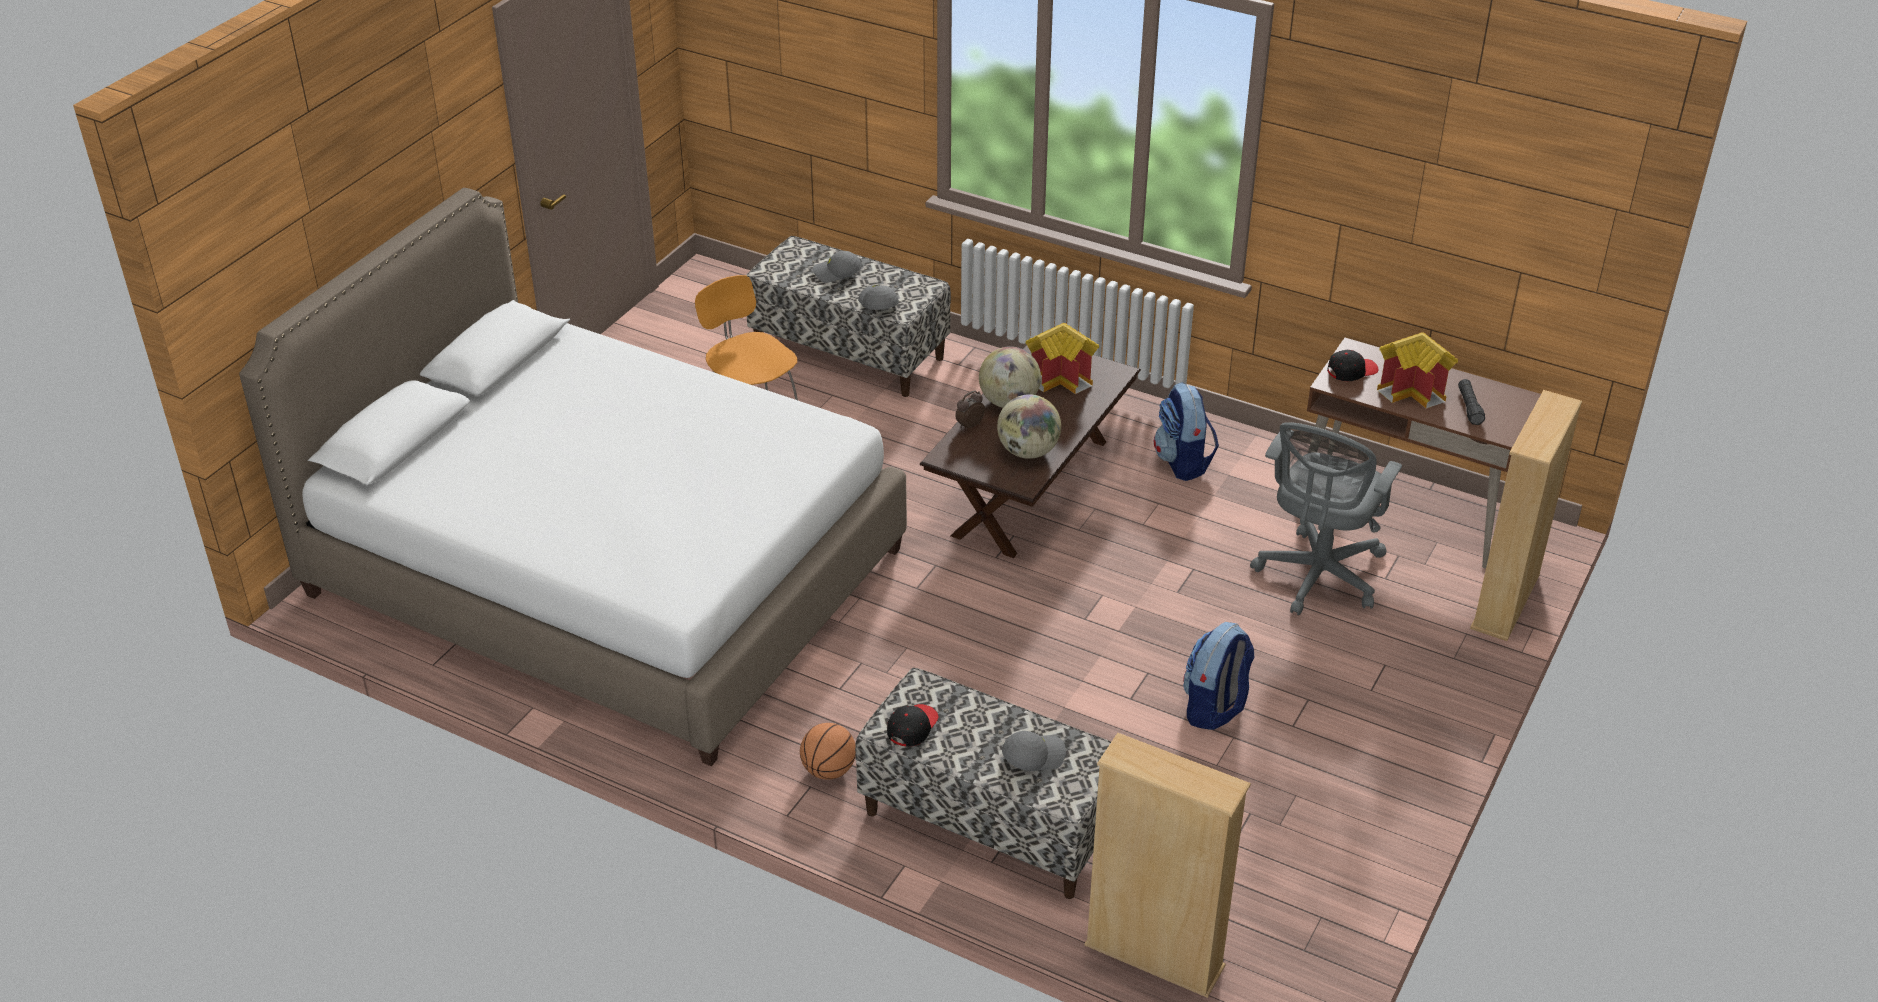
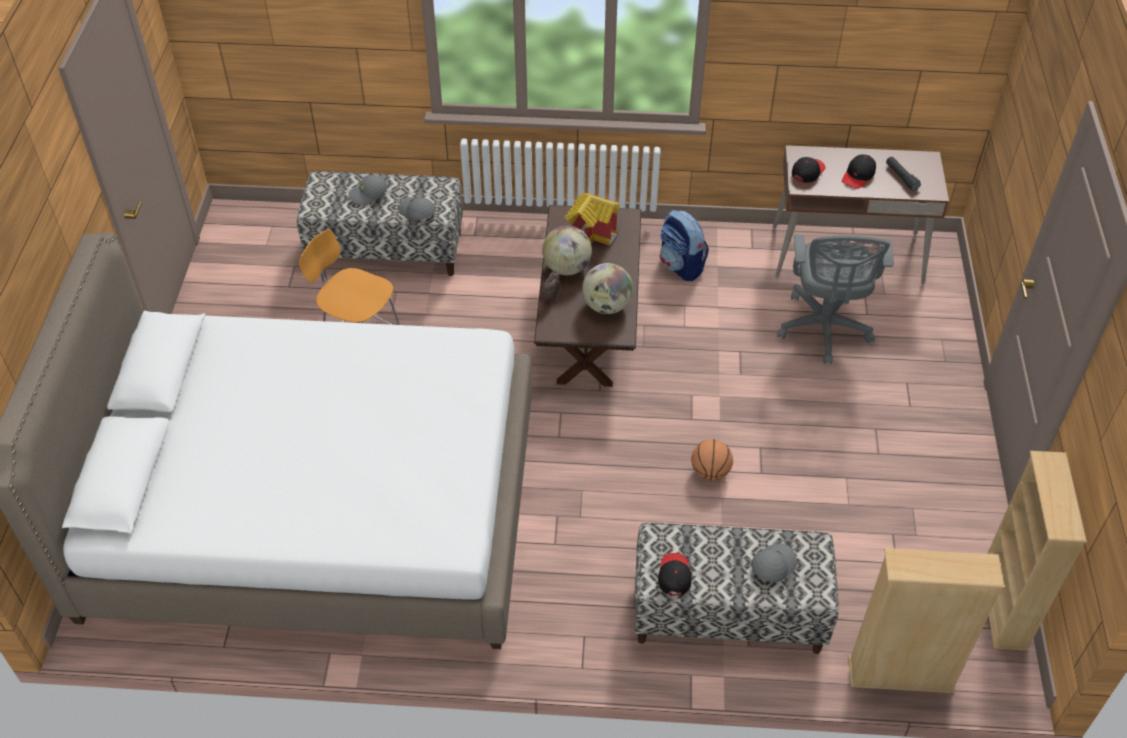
camera: 25 degrees left, 10 degrees up
basketball [800,723,856,780] -> basketball moved to [691,439,733,481]
backpack [1183,622,1255,730] -> none
toy house [1377,332,1458,409] -> black cap [842,154,876,189]
beige bookcase [1470,390,1582,641] -> beige bookcase moved to [987,451,1087,651]

